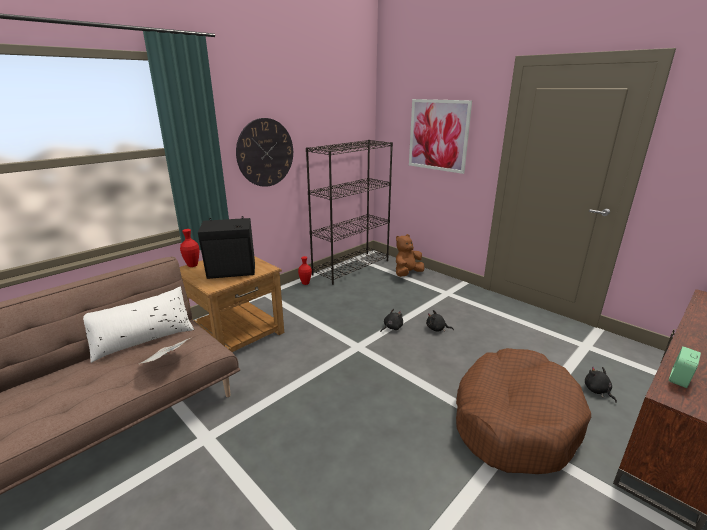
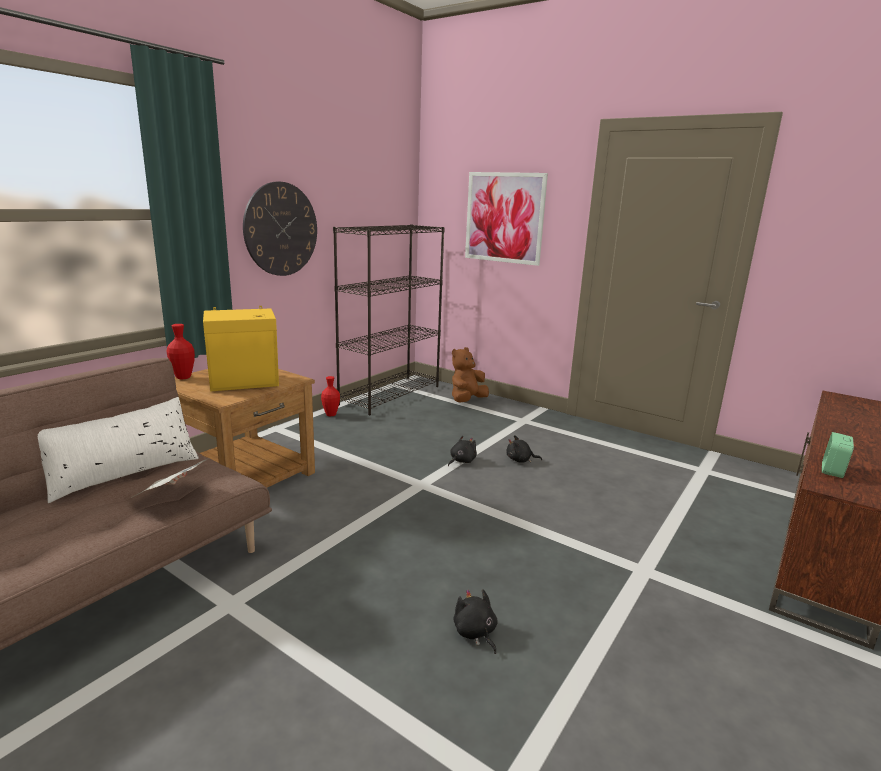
camera: 10 degrees left, 5 degrees down
black speaker [198,216,255,279] -> yellow speaker [203,306,279,391]
brown dog bed [456,348,591,474] -> none
black plush toy [585,366,617,403] -> black plush toy moved to [453,589,498,654]

